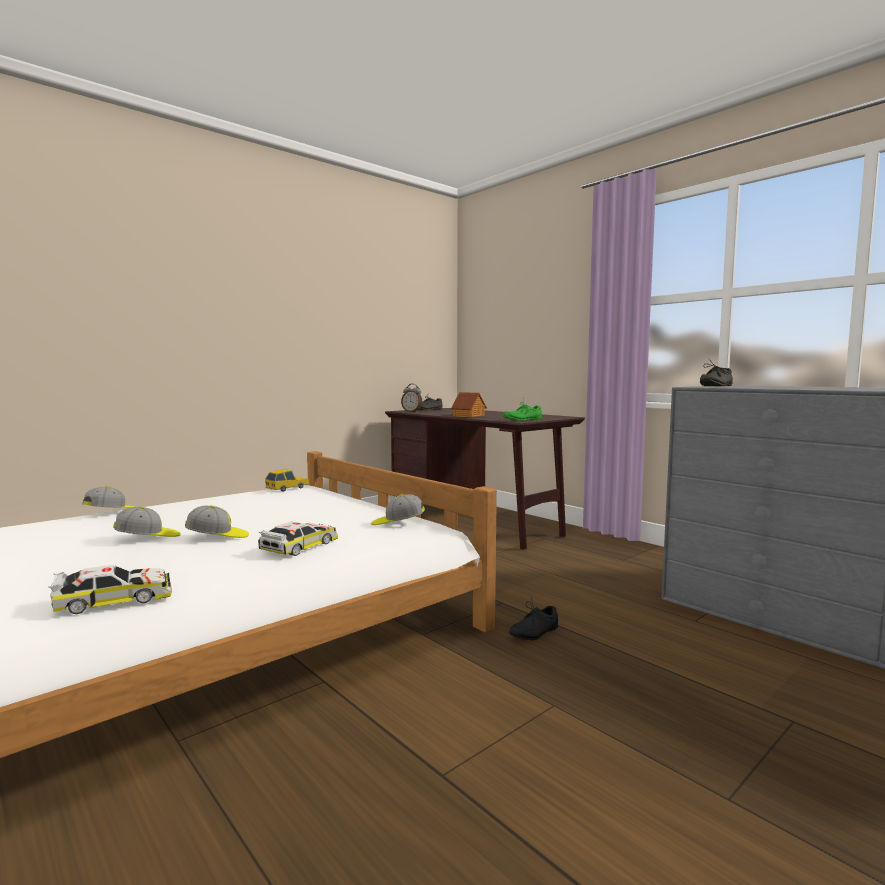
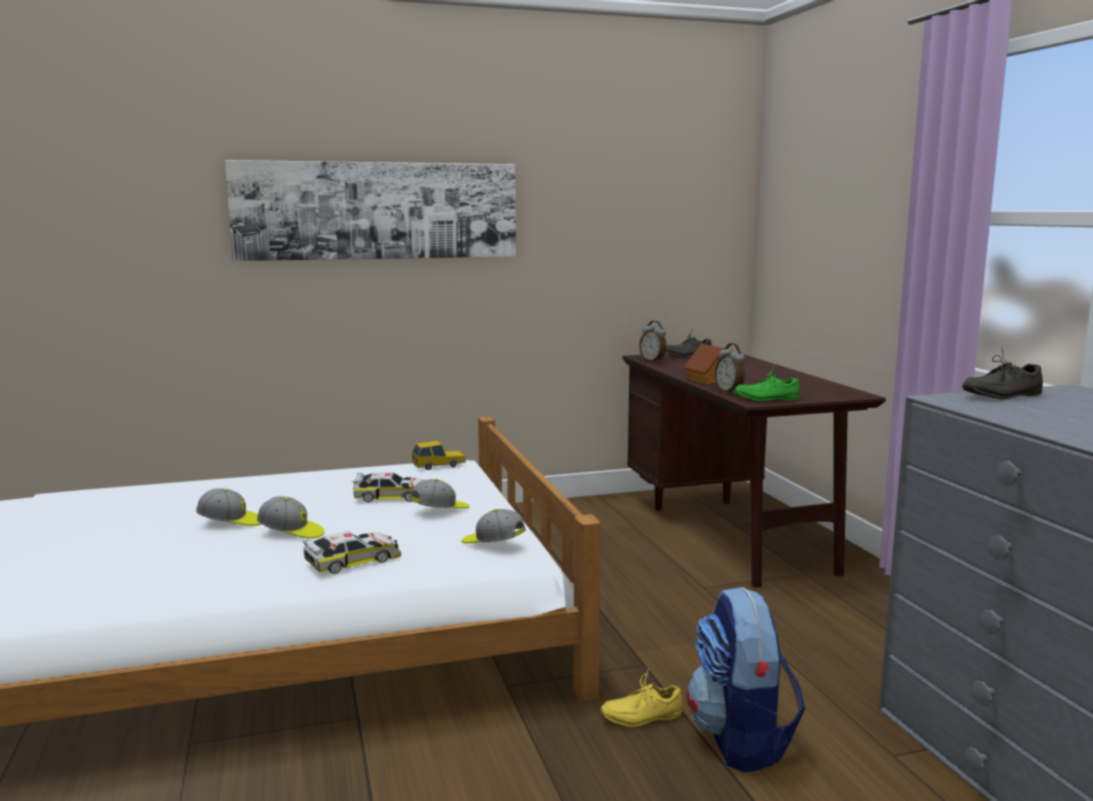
camera: 25 degrees right, 5 degrees up
toy car [48,565,172,614] -> toy car moved to [352,472,424,502]
cap [82,486,136,508] -> cap moved to [410,479,470,508]
black shoe [509,597,558,640] -> yellow shoe [601,668,682,727]
none -> picture [225,160,516,261]
none -> backpack [687,587,805,772]
none -> alarm clock [715,343,745,394]

